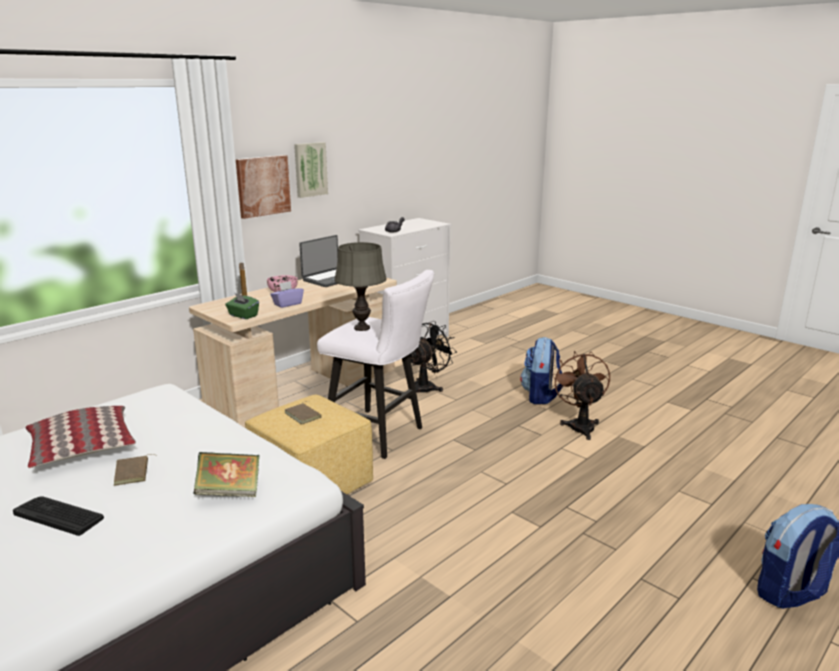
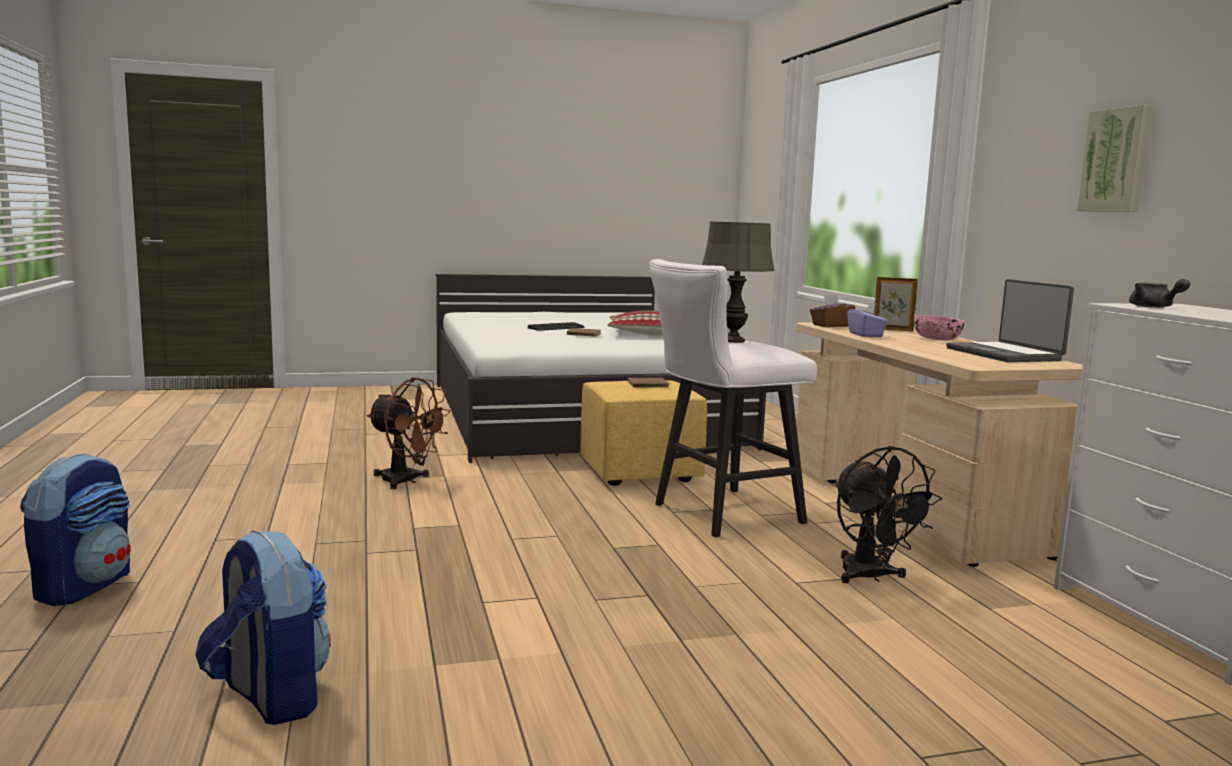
camera: 120 degrees right, 10 degrees down
book [194,452,260,497] -> none
green tissue box [225,293,259,319] -> brown tissue box [810,295,855,327]
picture [236,155,291,219] -> none
backpack [520,337,563,404] -> backpack moved to [196,530,331,725]
brown fan [552,351,610,440] -> brown fan moved to [367,377,451,489]

